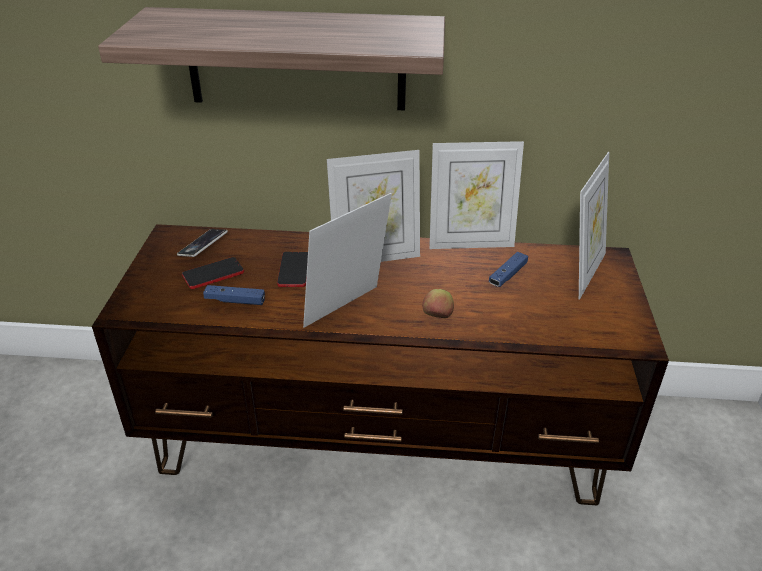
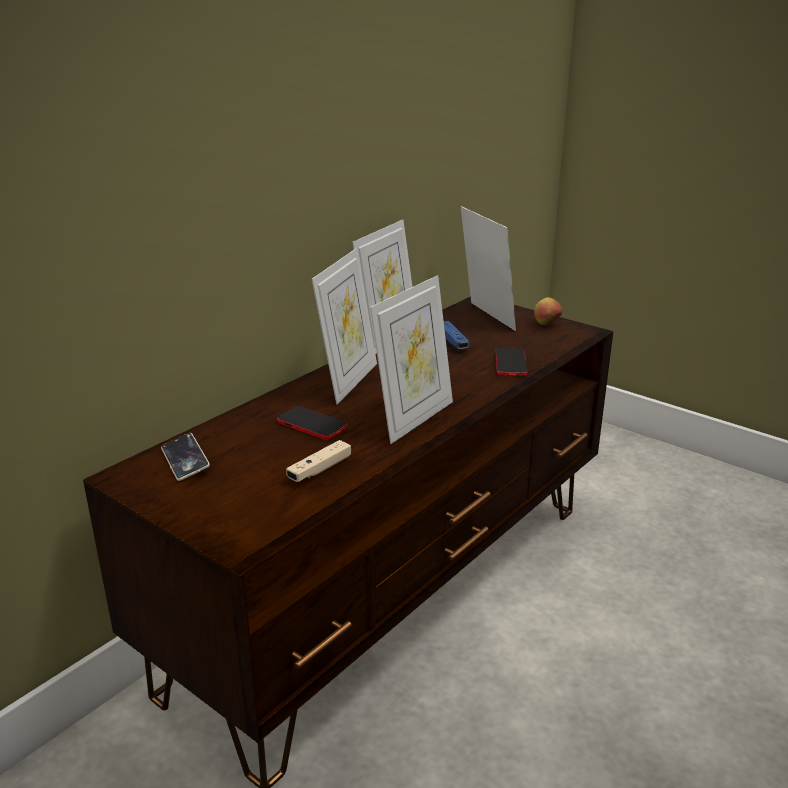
camera: 55 degrees left, 10 degrees down
shelf [98,7,445,111] -> none
phone [182,257,244,289] -> phone moved to [495,348,527,376]
blue game controller [203,285,265,305] -> beige game controller [286,440,351,482]
picture frame [303,193,392,328] -> picture frame turned 135 degrees counterclockwise [370,275,453,444]
apple [422,289,454,318] -> apple moved to [534,297,562,325]

